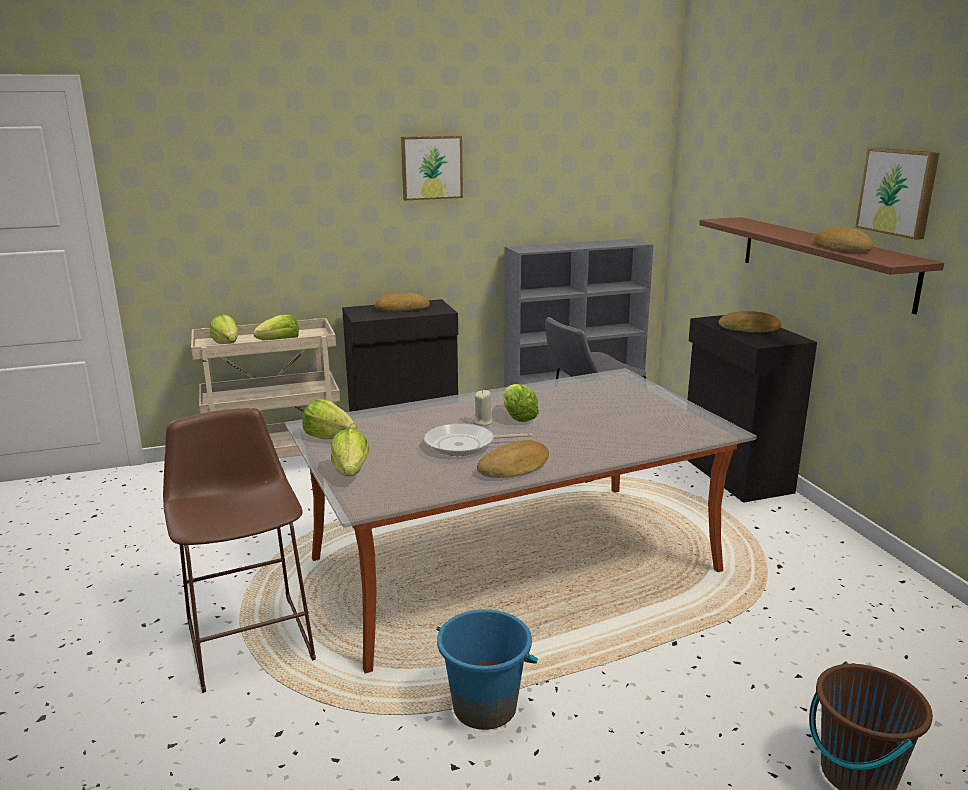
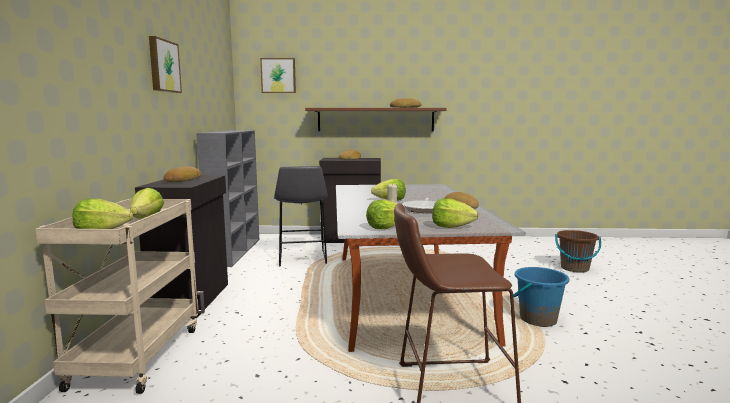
camera: 70 degrees left, 10 degrees down
picture [855,148,939,240] -> picture moved to [260,58,296,93]

